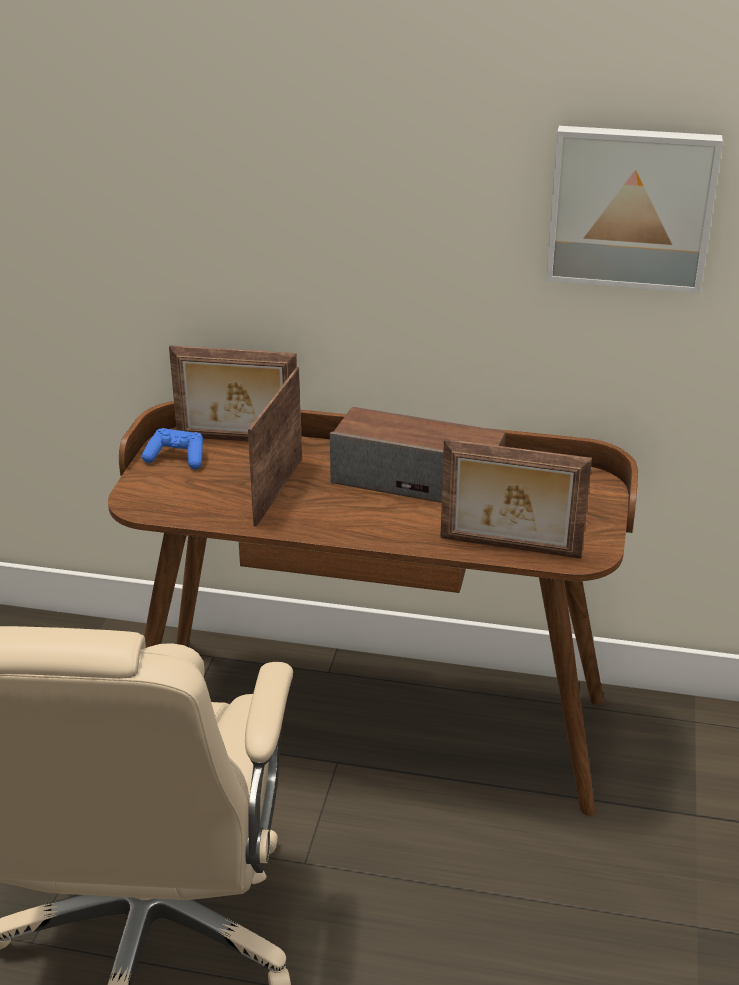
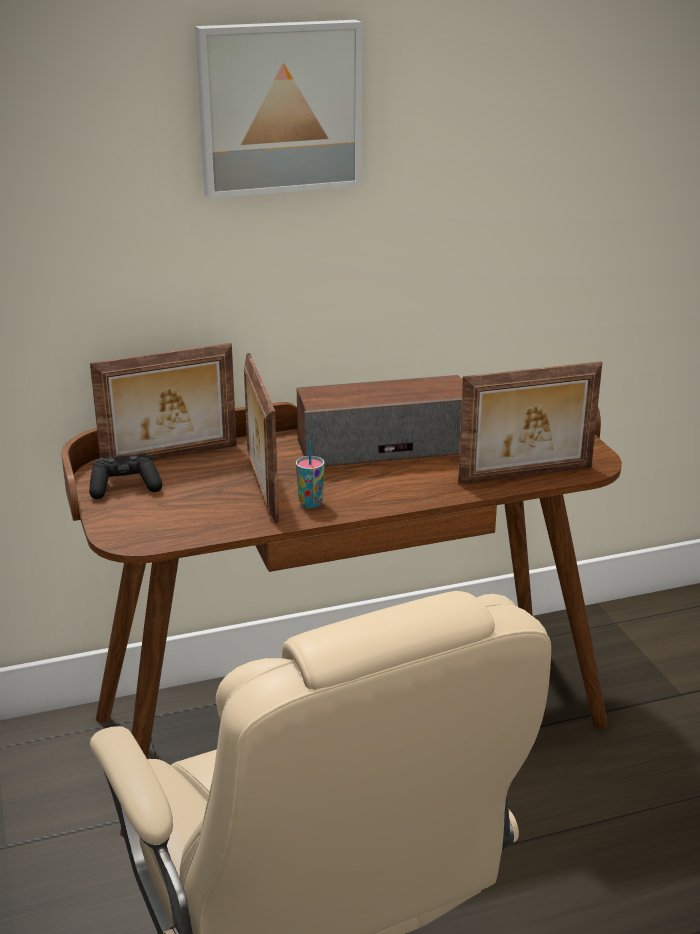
camera: 30 degrees left, 5 degrees down
blue game controller [142,428,203,469] -> black game controller [89,453,163,499]
picture [546,126,723,293] -> picture moved to [195,20,362,199]
none -> cup [296,441,325,508]

